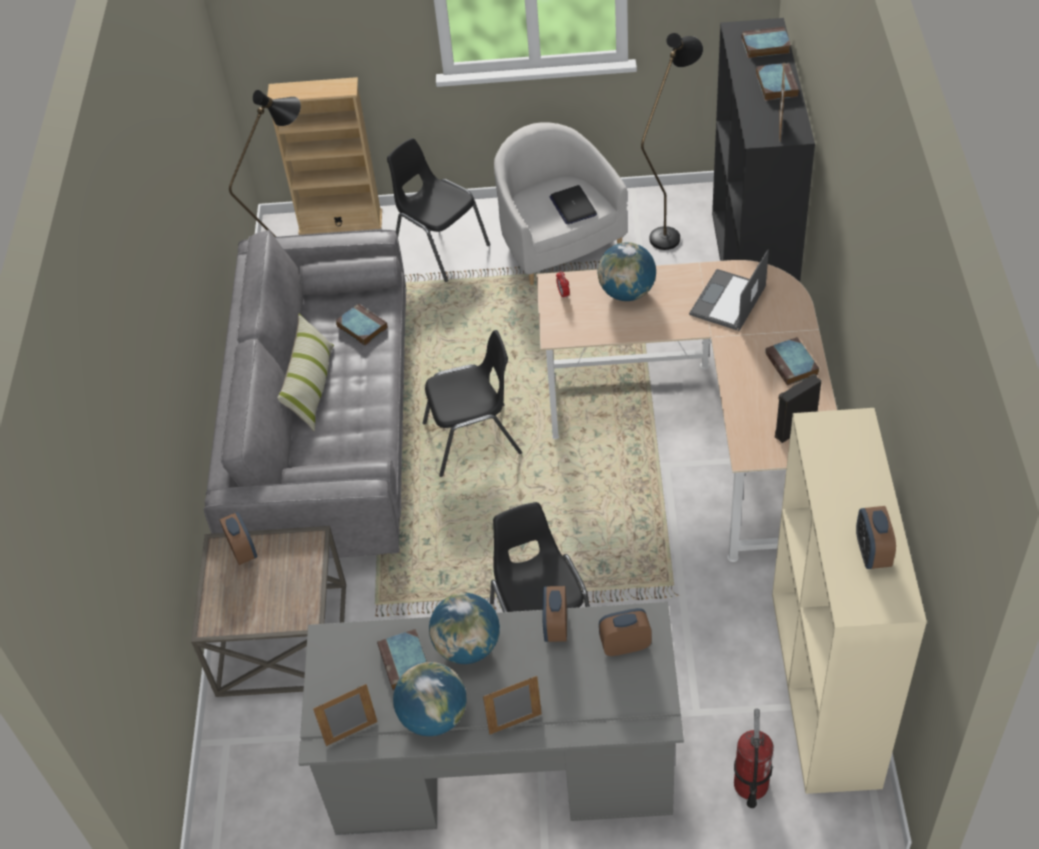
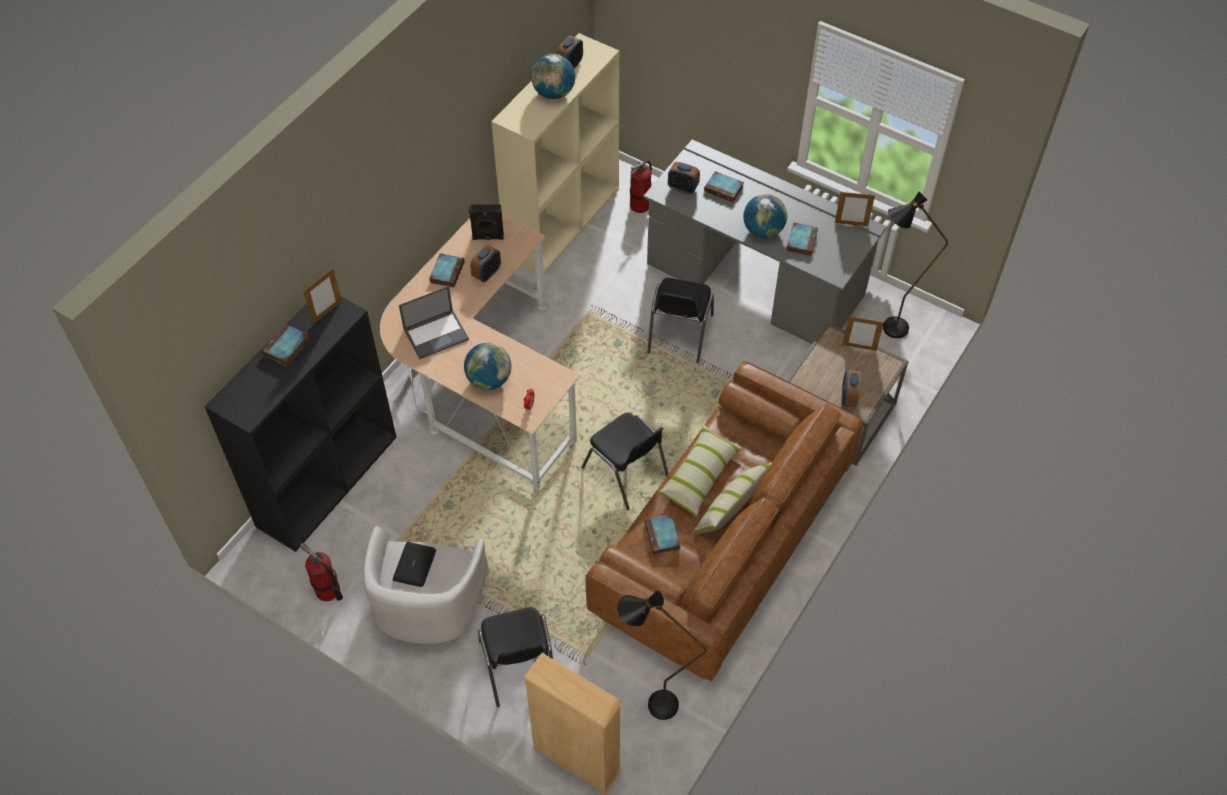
camera: 150 degrees left, 5 degrees up
grey sofa [204,230,407,558] -> brown sofa [586,361,863,681]
globe [393,662,466,736] -> globe moved to [531,54,575,99]
black chair [423,330,522,477] -> black chair turned 150 degrees counterclockwise [581,413,668,510]
picture frame [483,676,542,734] -> picture frame moved to [842,316,884,351]
alarm clock [542,586,567,642] -> alarm clock moved to [470,245,501,282]
black floor lamp [641,33,703,250] -> black floor lamp moved to [883,191,948,338]
book [741,27,791,58] -> book moved to [704,171,744,202]
none -> fire extinguisher [300,543,343,601]
none -> pillow [657,424,742,517]

